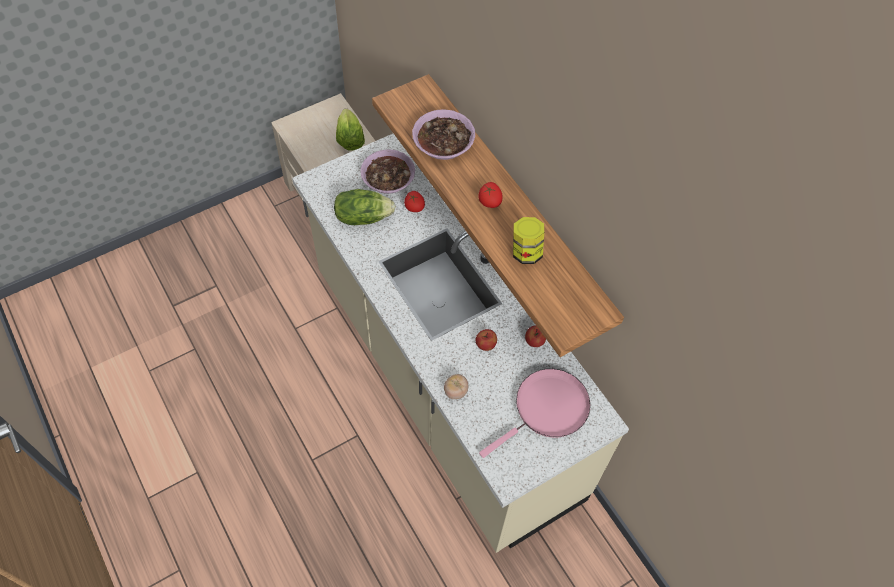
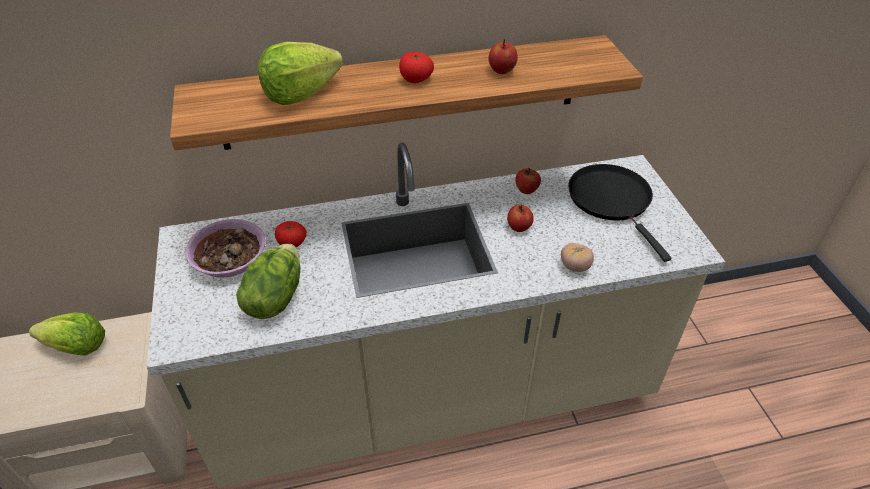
camera: 70 degrees left, 15 degrees down
bowl [412,109,475,160] -> lettuce [258,42,343,105]
pink frying pan [479,369,590,458] -> black frying pan [568,164,671,262]
jar [513,217,544,264] -> apple [489,39,518,74]

